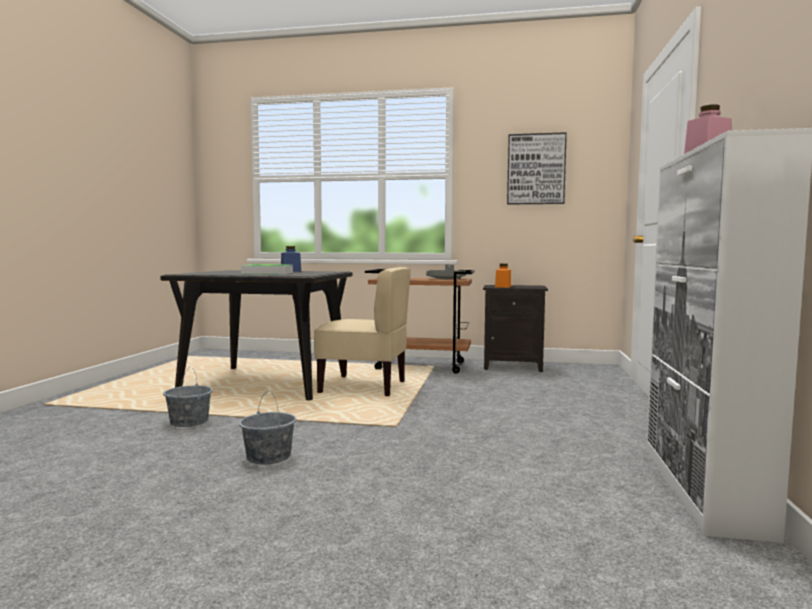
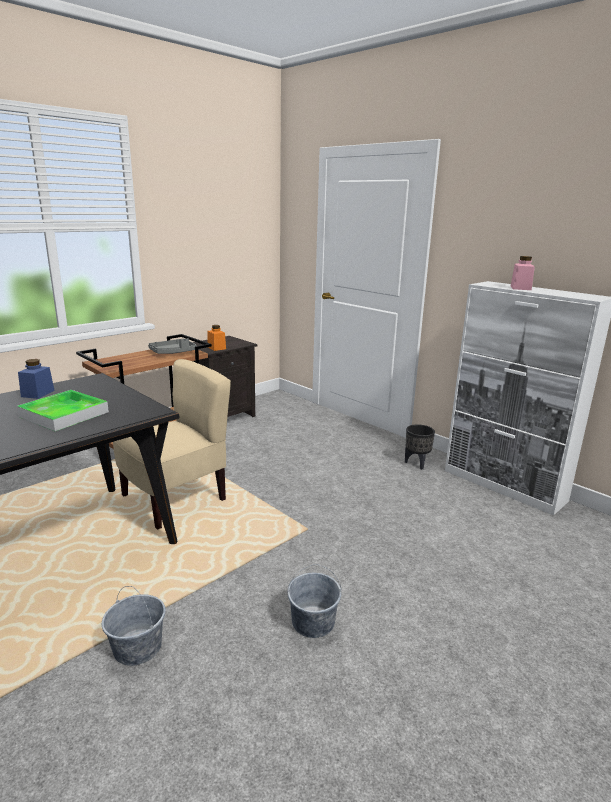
camera: 55 degrees left, 15 degrees up
picture [507,132,567,205] -> none
none -> black planter [405,424,435,469]

